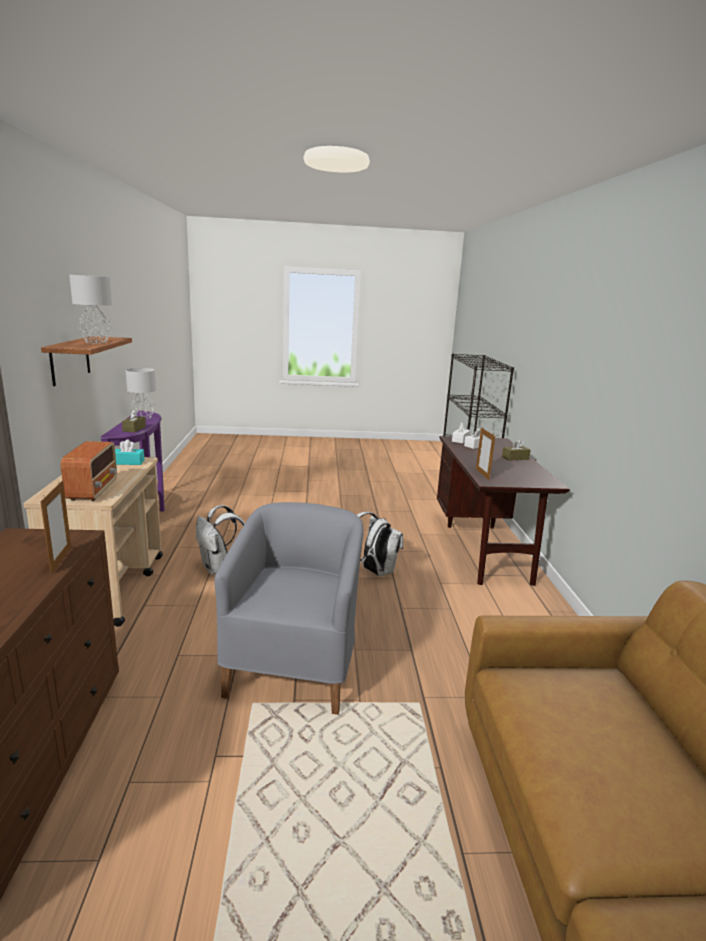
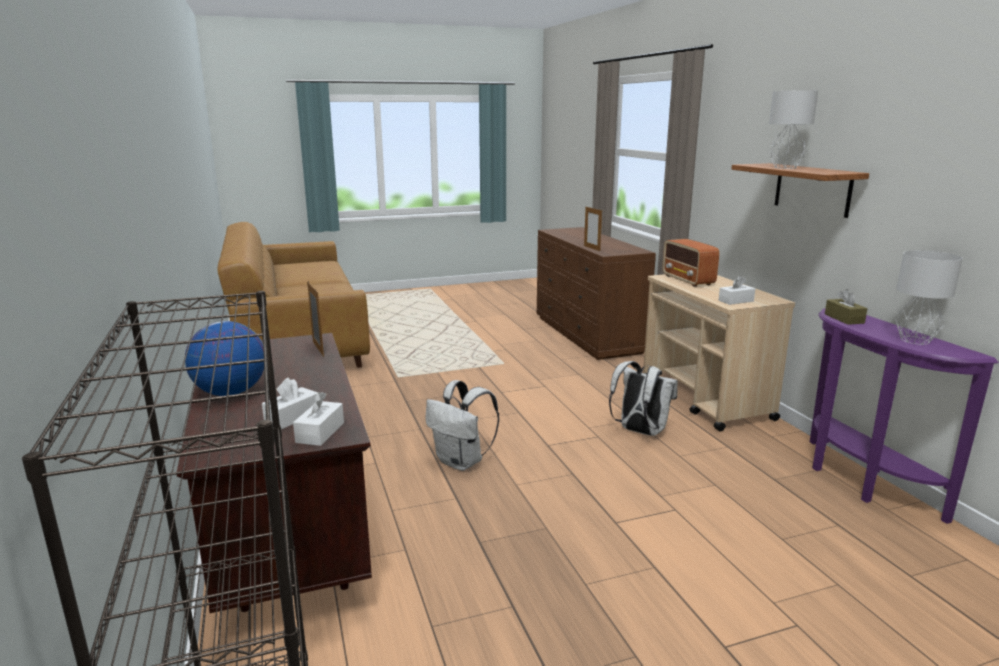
camera: 165 degrees right, 0 degrees up
turquoise tissue box [115,440,145,465] -> white tissue box [718,276,755,305]
grey armchair [214,502,364,715] -> none
brown tissue box [502,439,530,461] -> globe [185,321,264,396]

